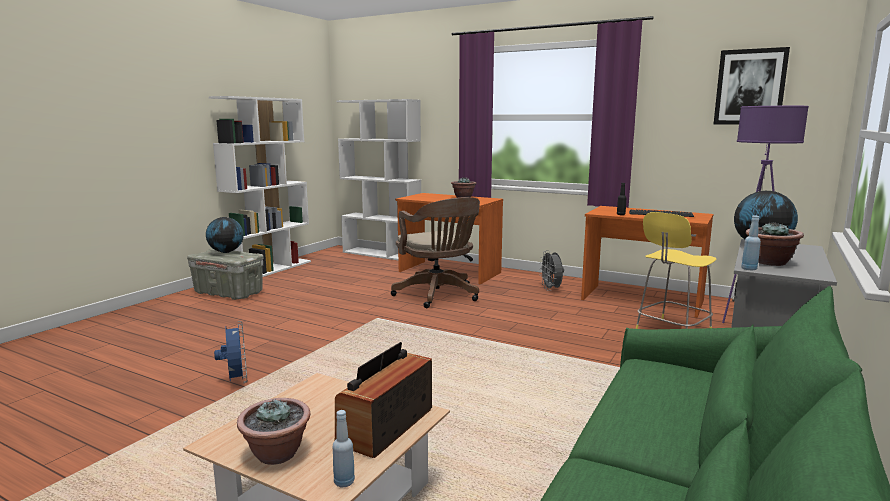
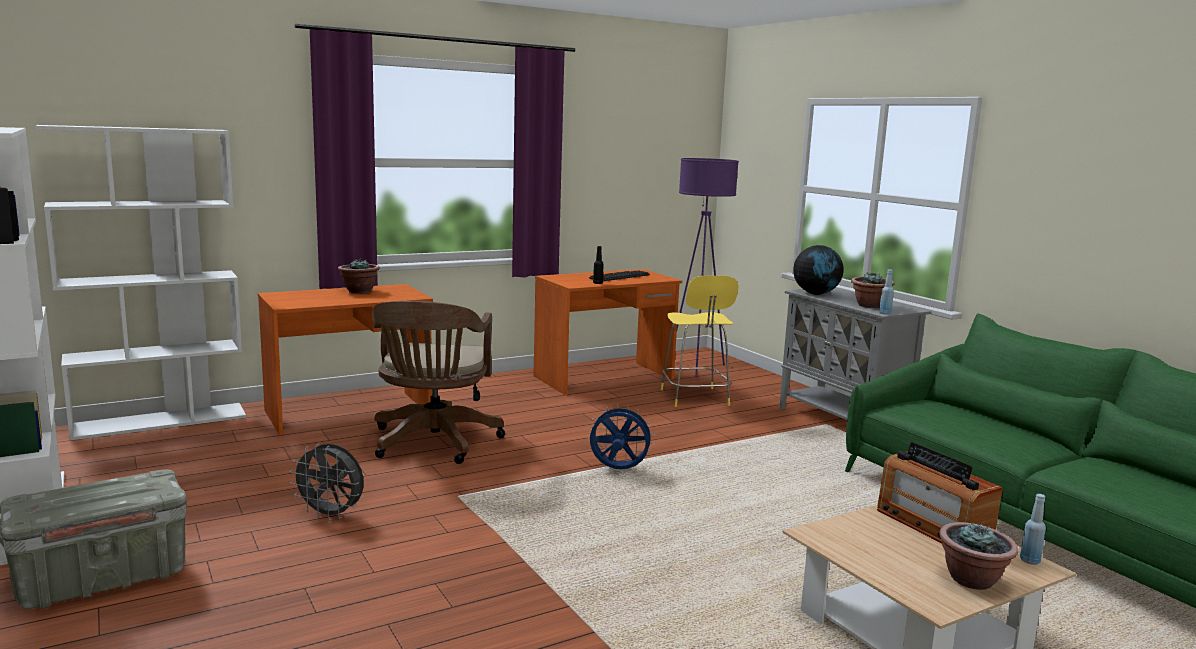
camera: 60 degrees left, 0 degrees up
globe [206,217,244,253] -> none
blue fan [214,321,247,383] -> blue fan moved to [588,404,655,469]
brown office chair [391,197,480,308] -> brown office chair turned 90 degrees clockwise [372,301,505,464]
grey fan [539,250,564,291] -> grey fan moved to [289,444,364,521]
picture [714,47,790,125] -> none

